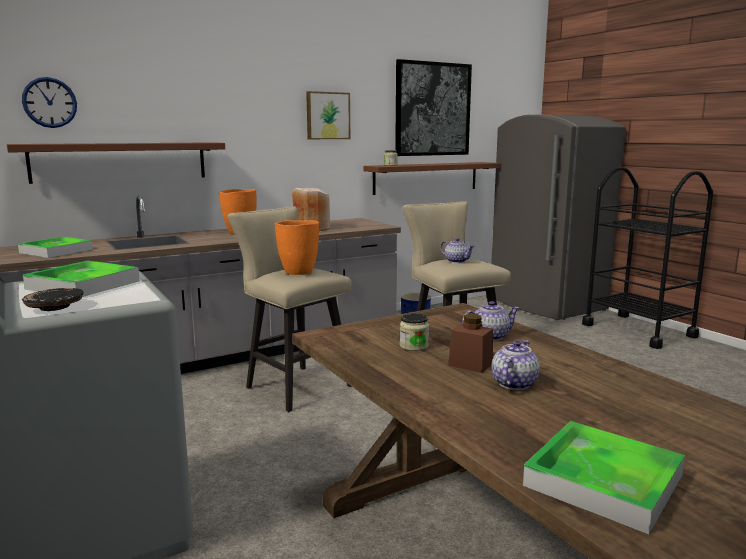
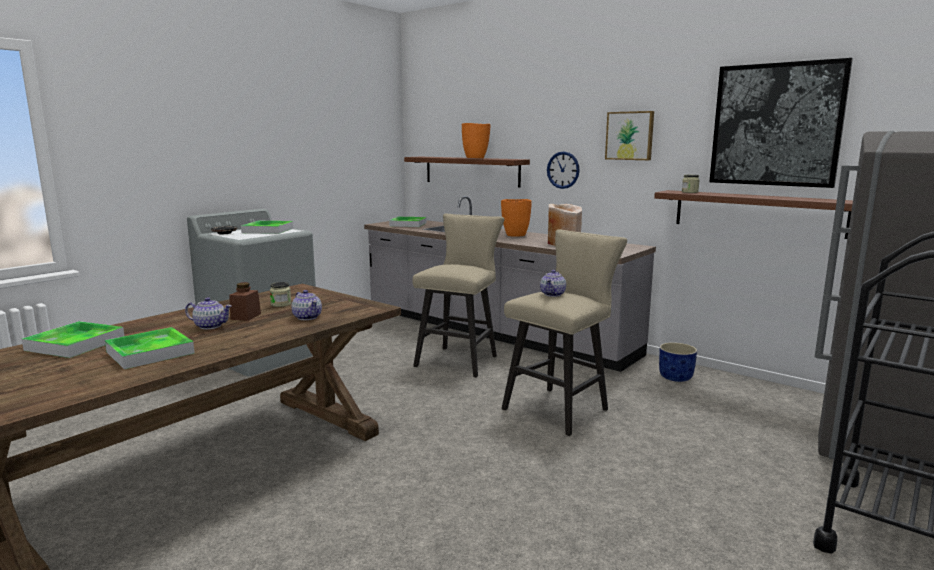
camera: 70 degrees right, 0 degrees up
wall clock [22,77,77,128] -> wall clock moved to [547,151,580,189]
orange vase [275,220,319,275] -> orange vase moved to [462,123,491,158]
none -> tray [105,327,195,369]

